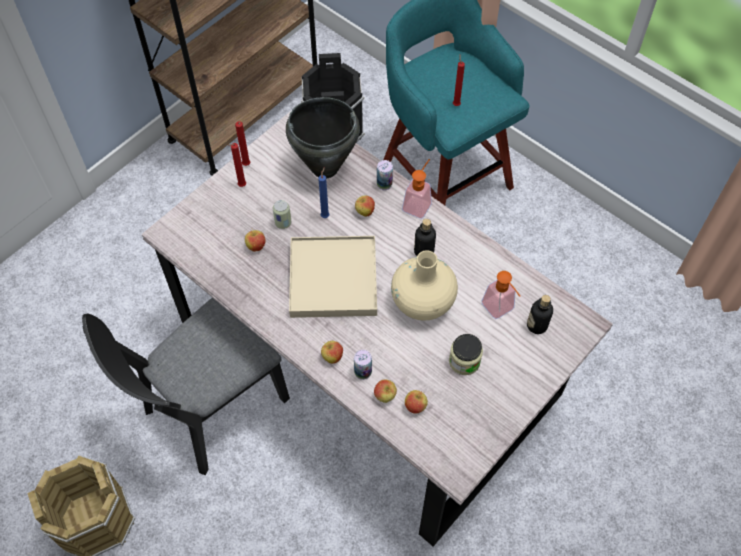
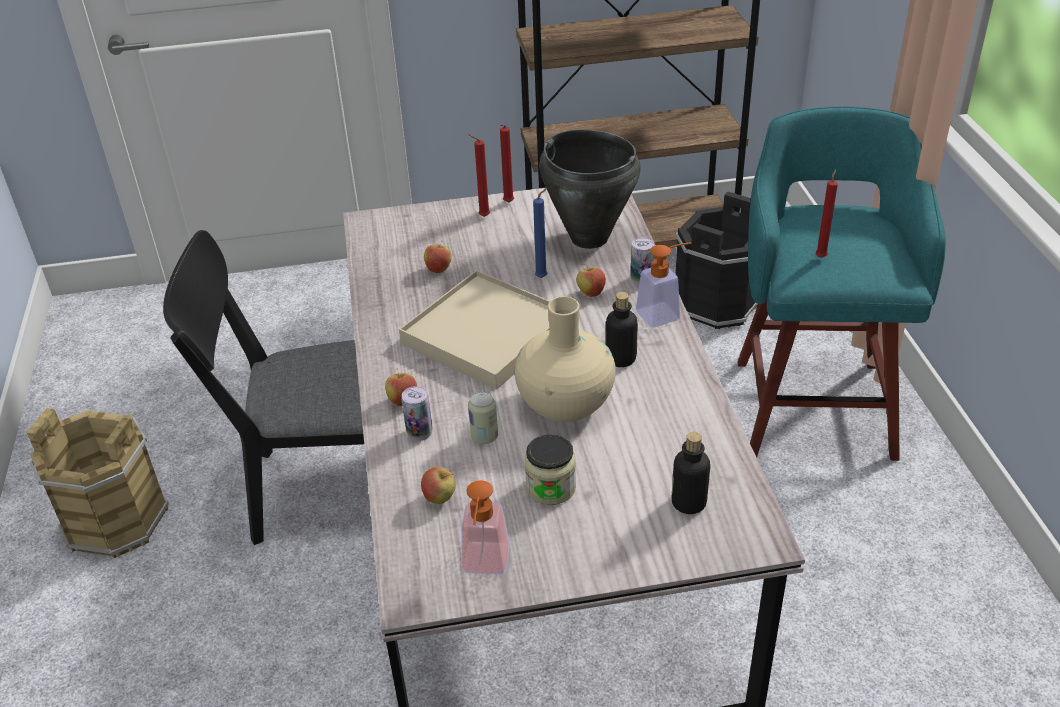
camera: 40 degrees right, 20 degrees down
can [273,200,292,229] -> can moved to [468,392,498,444]
apple [374,380,397,403] -> none
soap dispenser [481,271,520,319] -> soap dispenser moved to [461,480,510,575]

